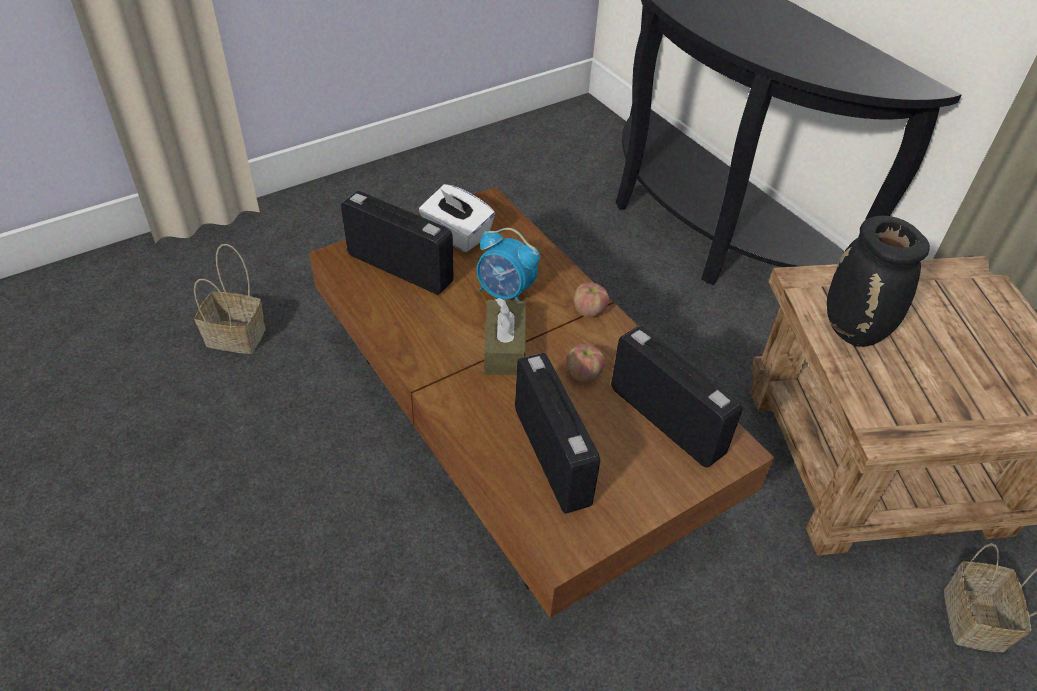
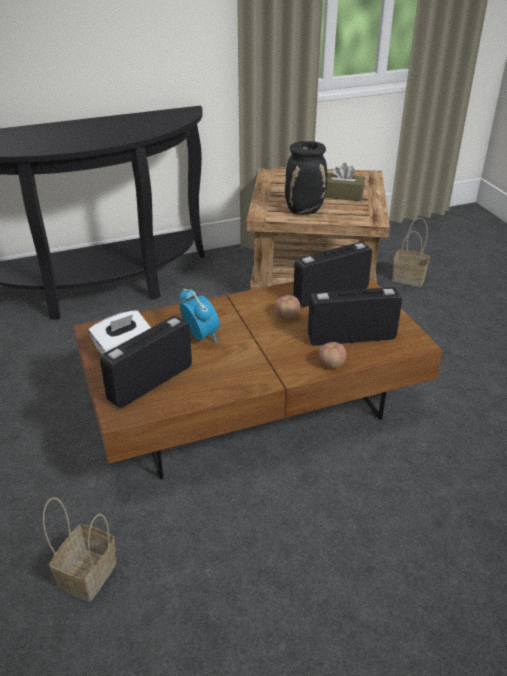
camera: 75 degrees left, 10 degrees down
alarm clock [477,228,540,301] -> alarm clock turned 75 degrees counterclockwise [179,288,220,343]
brown tissue box [484,298,526,375] -> brown tissue box moved to [325,163,365,201]
apple [574,282,609,318] -> apple moved to [319,342,346,368]

